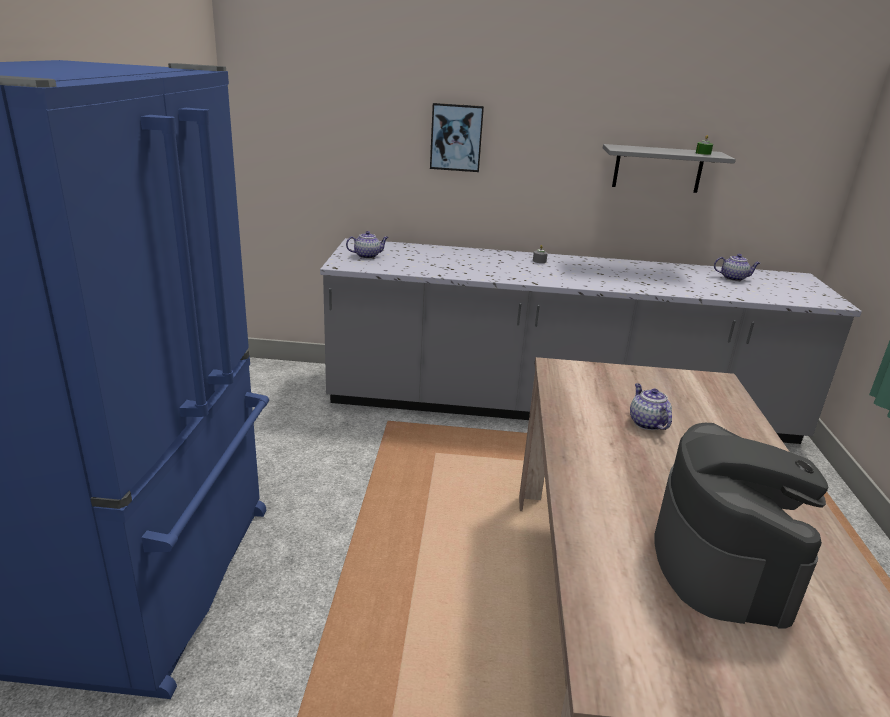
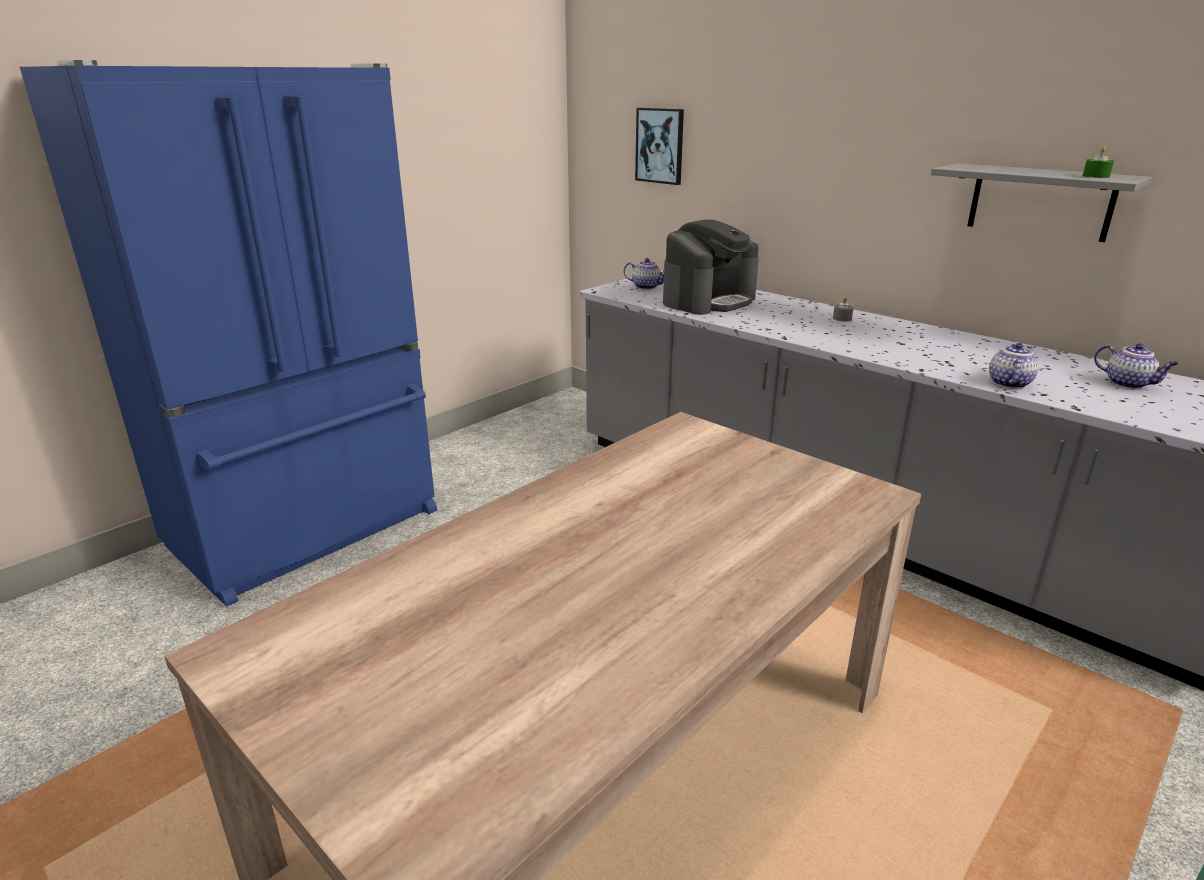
camera: 40 degrees right, 0 degrees up
picture [430,103,484,172] -> picture moved to [635,108,684,185]
teapot [630,384,672,430] -> teapot moved to [989,343,1038,389]
coffee machine [654,423,828,629] -> coffee machine moved to [663,219,759,315]

